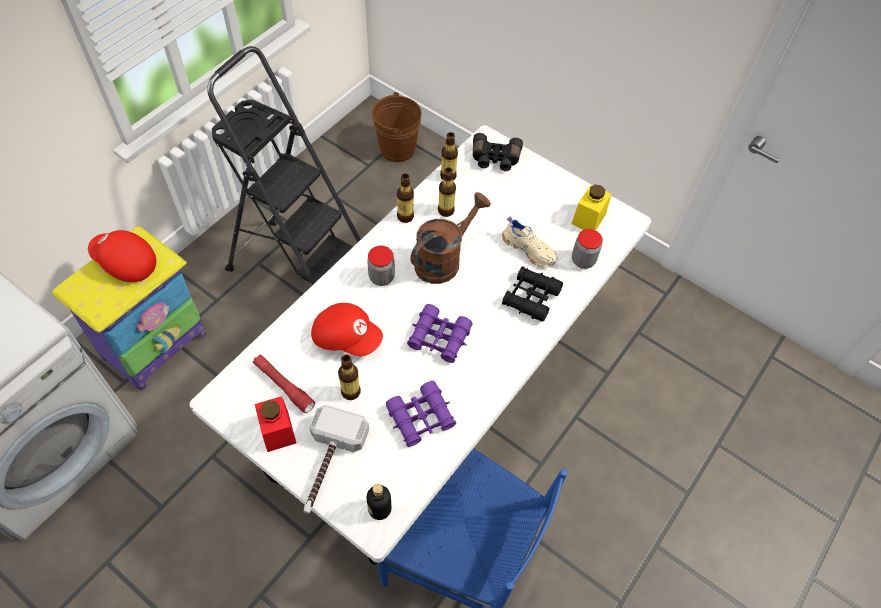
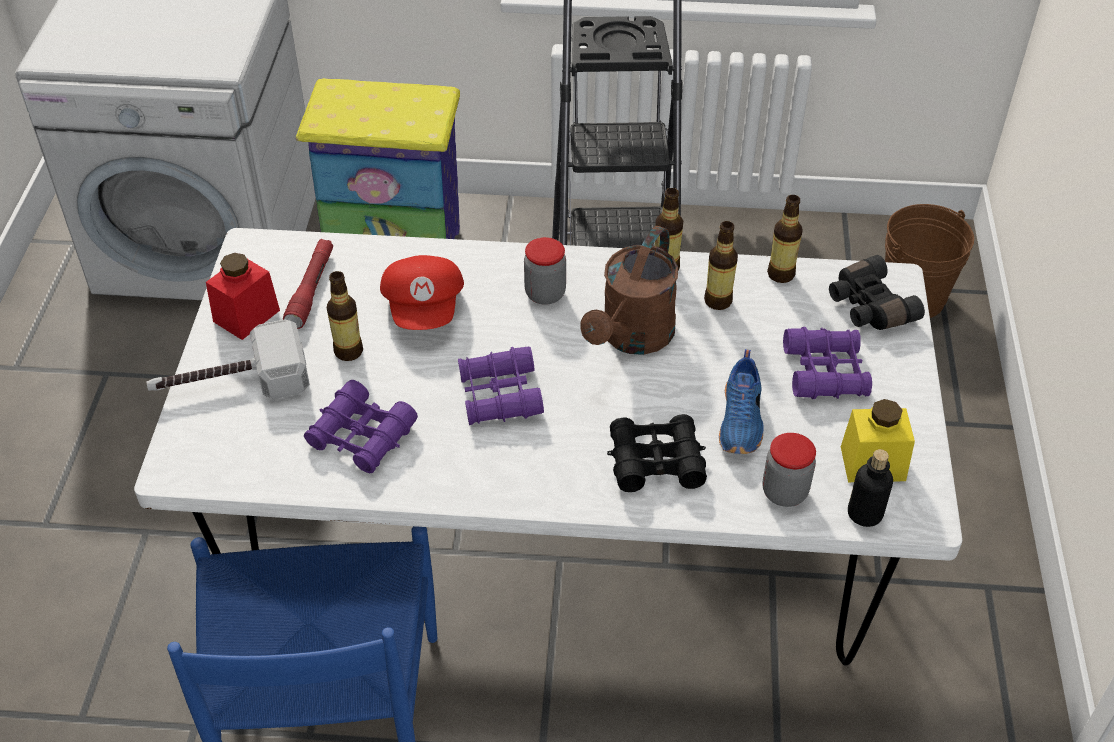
camera: 60 degrees right, 10 degrees down
red cap [88,230,156,282] -> none
bottle [366,484,392,520] -> bottle moved to [848,449,893,527]
brown watering can [410,192,491,284] -> brown watering can turned 105 degrees clockwise [580,226,678,355]
beige shoe [502,217,558,267] -> blue shoe [719,349,764,454]
none -> purple binoculars [783,327,872,399]

